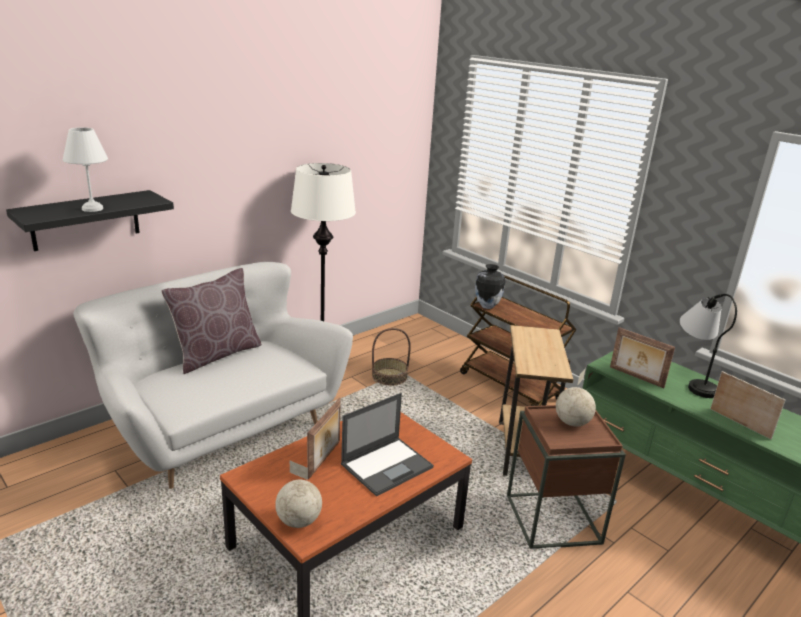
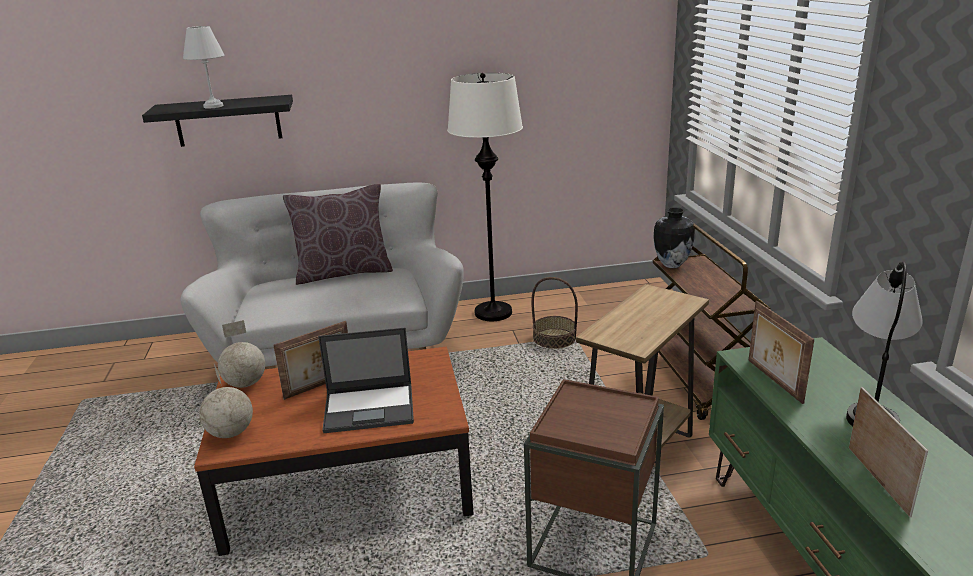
camera: 35 degrees right, 0 degrees up
globe [556,368,596,427] -> globe moved to [218,320,265,388]

